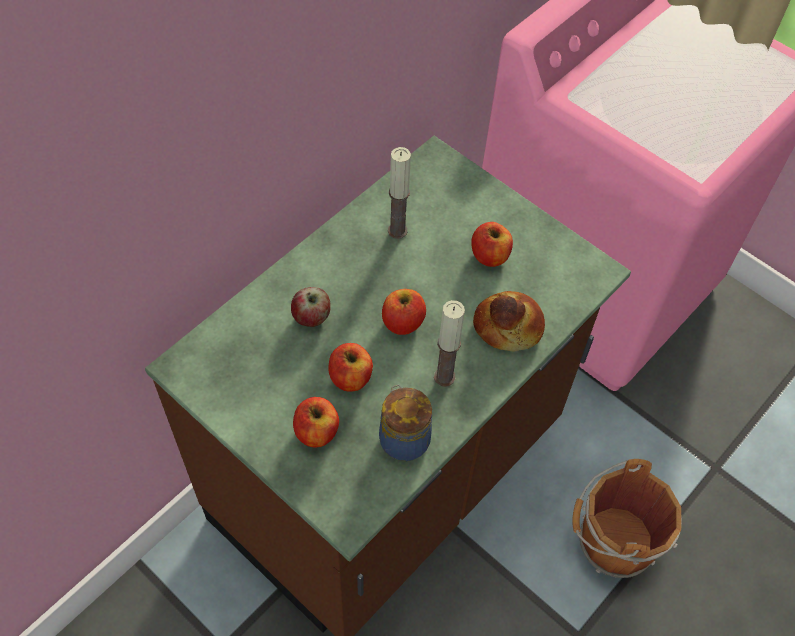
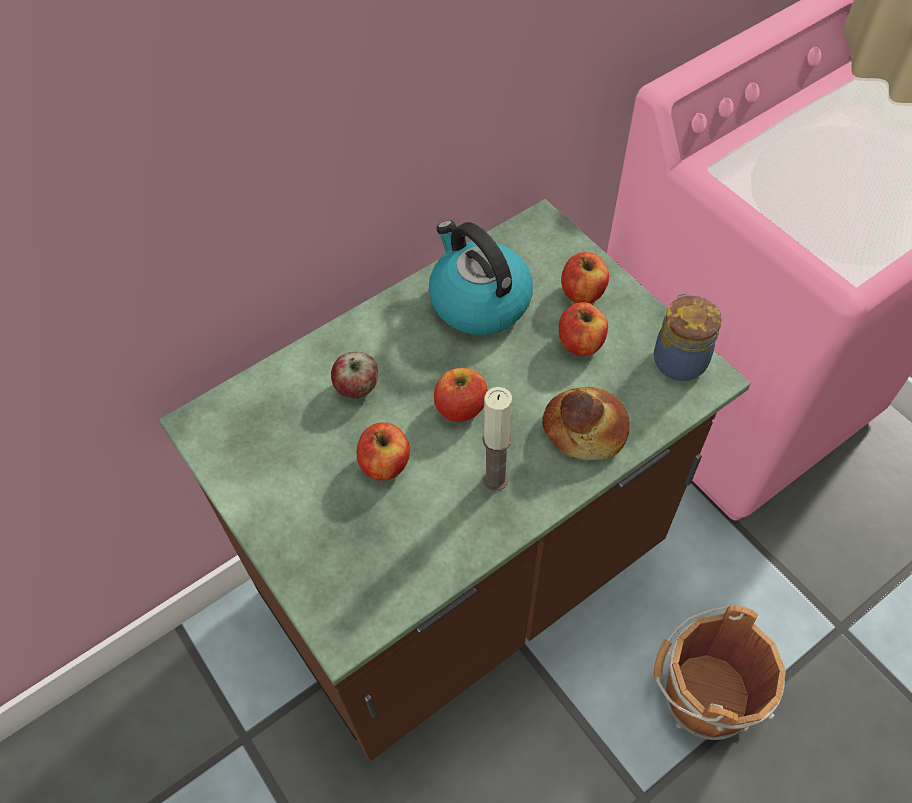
camera: 15 degrees right, 0 degrees up
apple [293,397,339,447] -> apple moved to [561,252,609,304]
jar [379,385,432,461] -> jar moved to [654,293,722,381]
candle [388,147,411,239] -> kettle [429,220,533,335]

